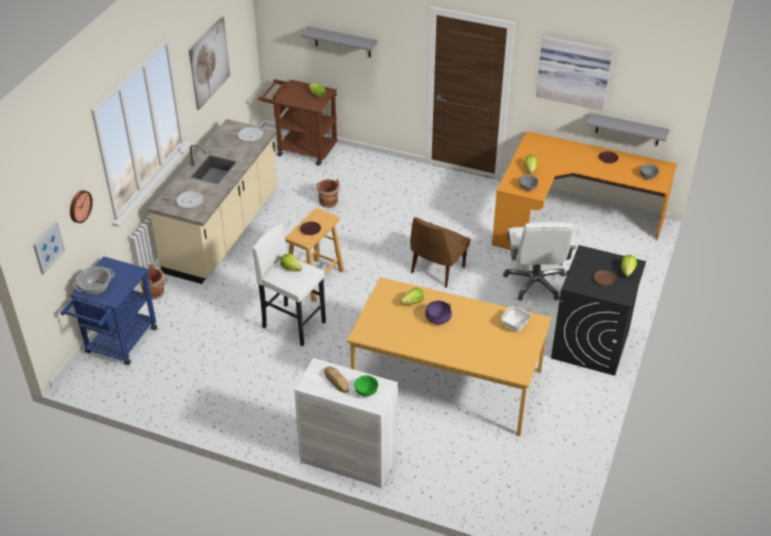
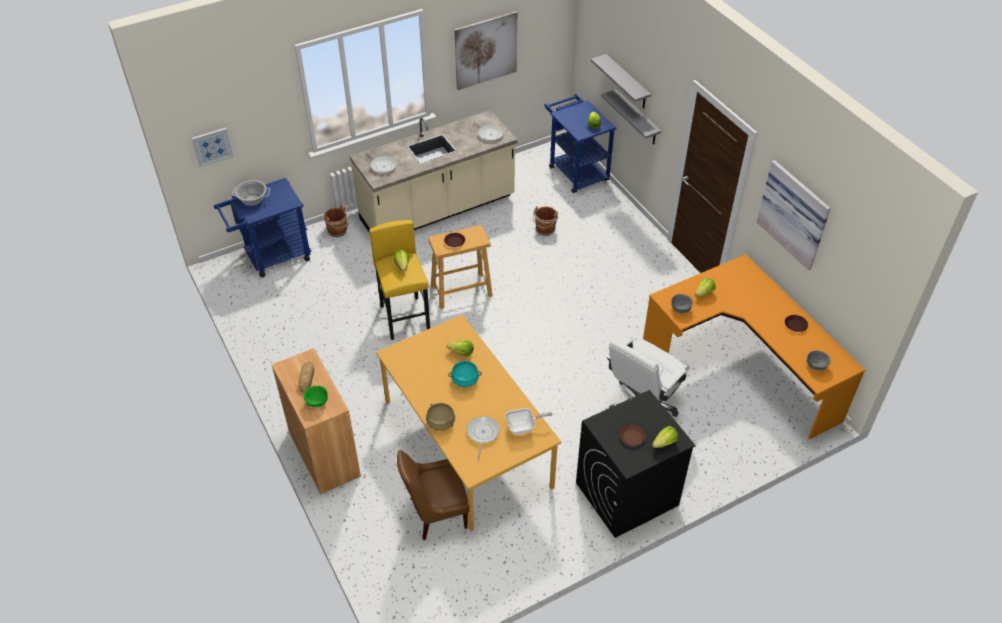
camera: 40 degrees right, 5 degrees up
wall clock [70,190,93,223] -> none
white stool [252,224,326,347] -> yellow stool [369,220,430,340]
brown cart [258,79,338,166] -> blue cart [544,94,617,193]
white cabinet [294,358,398,488] -> brown cabinet [272,348,361,494]
brown chair [410,217,470,287] -> brown chair moved to [397,450,469,540]
purple cooking pot [425,301,452,324] -> turquoise cooking pot [448,361,482,387]
grey shelf [586,113,669,146] -> grey shelf moved to [601,89,661,144]
none -> beige cooking pot [426,403,455,430]
none -> frying pan [467,416,500,459]

